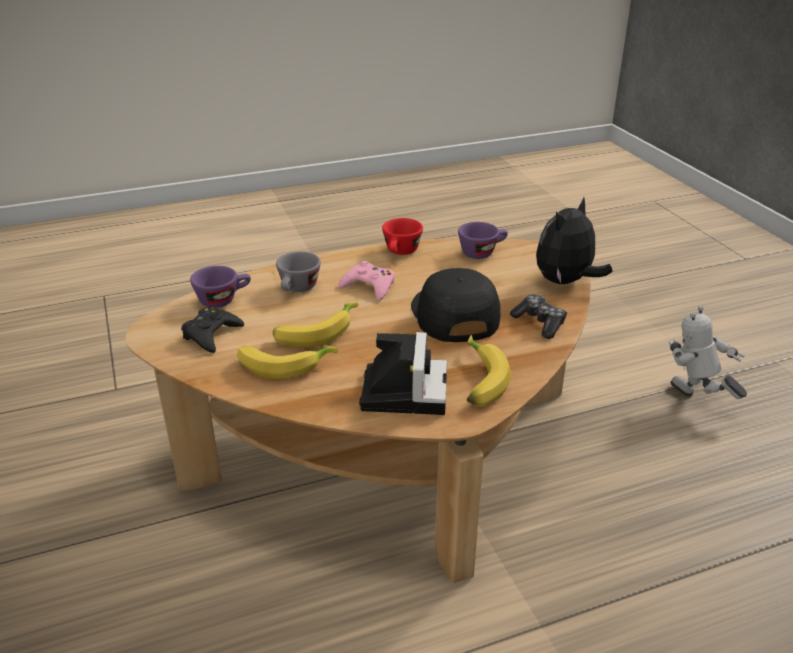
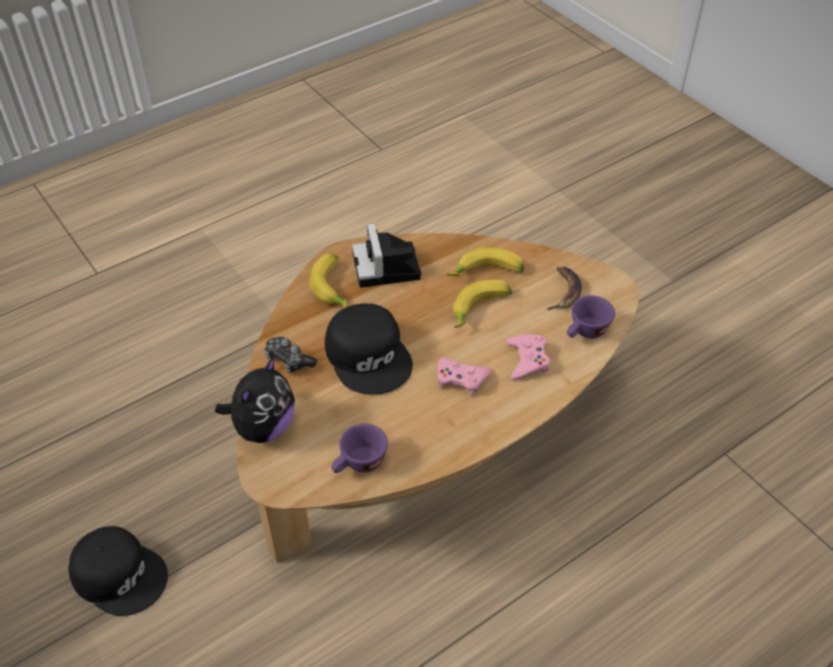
camera: 165 degrees right, 15 degrees up
black game controller [181,307,244,353] -> banana [547,267,582,310]
grey cup [276,252,321,292] -> pink game controller [506,334,550,380]
red cup [382,218,423,255] -> none
toy robot [669,306,747,399] -> black cap [69,526,168,616]

